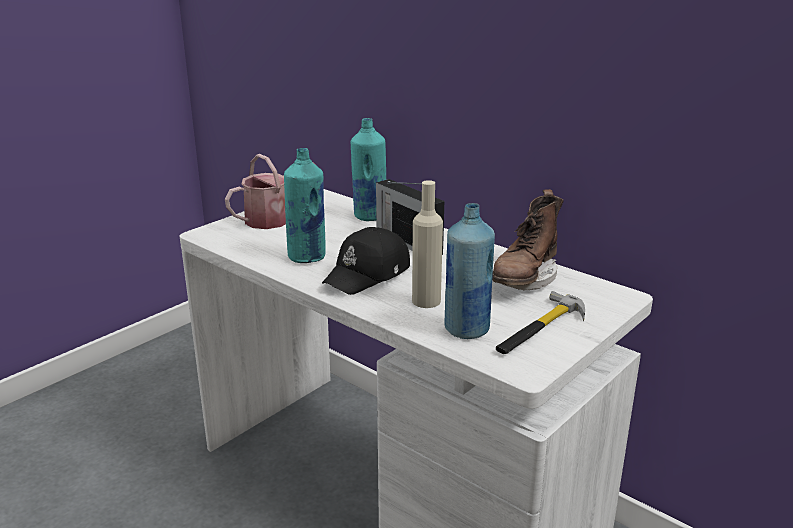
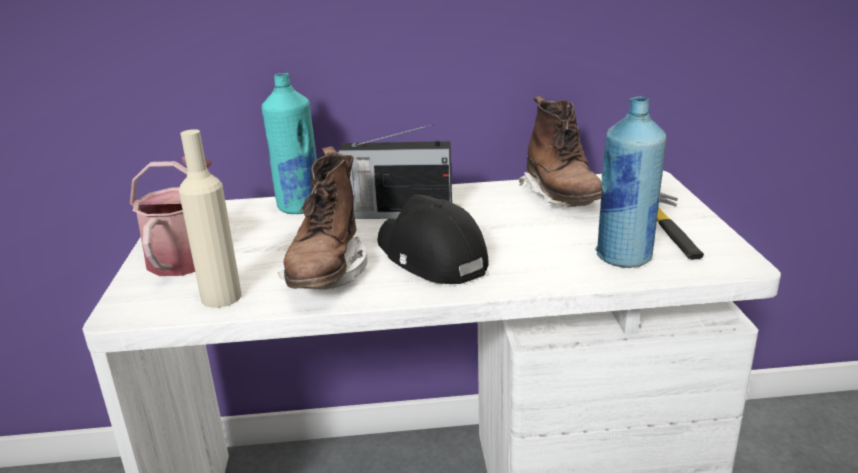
camera: 45 degrees left, 0 degrees up
turquoise bottle [284,148,326,263] -> brown boot [278,146,368,289]
black cap [322,227,410,295] -> black cap turned 150 degrees clockwise [378,195,488,284]
beige bottle [412,180,443,308] -> beige bottle moved to [179,129,242,308]

